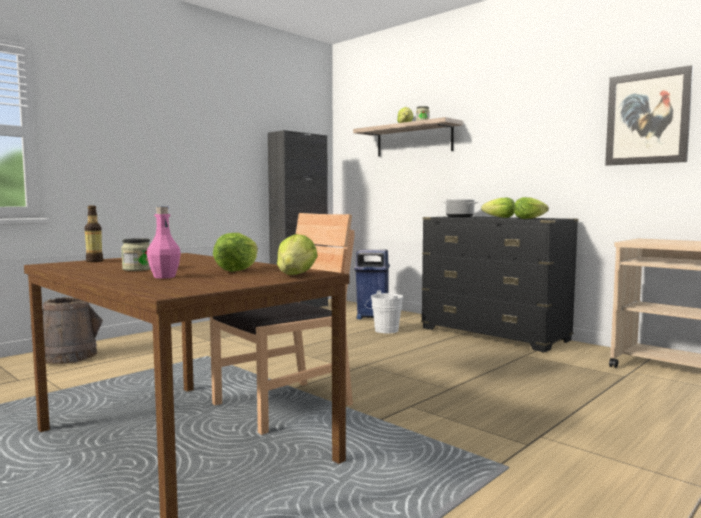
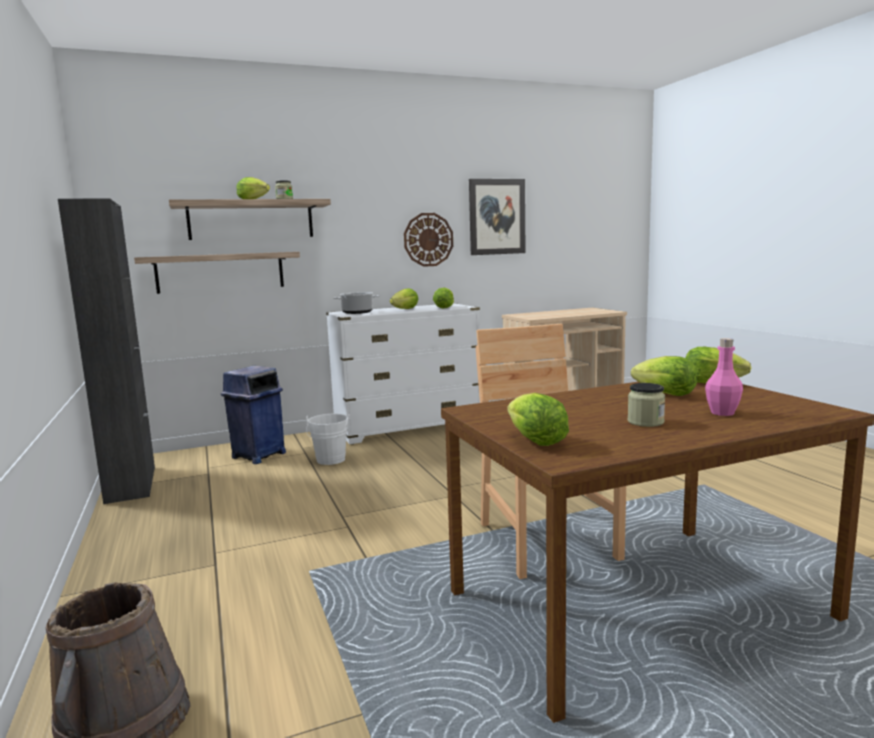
camera: 65 degrees left, 5 degrees up
bottle [85,206,103,262] -> lettuce [507,393,569,446]
black dresser [421,216,579,353] -> white dresser [326,303,480,444]
none -> shelf [134,252,300,294]
none -> wall clock [404,213,453,267]

